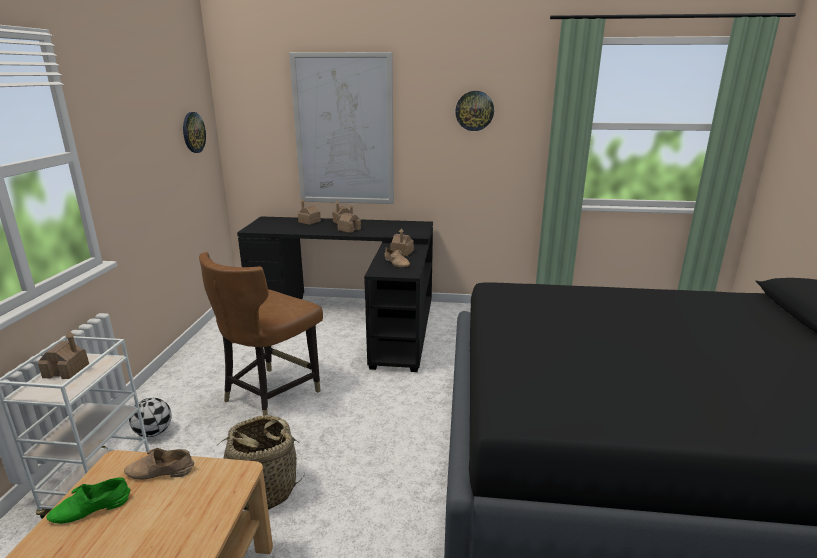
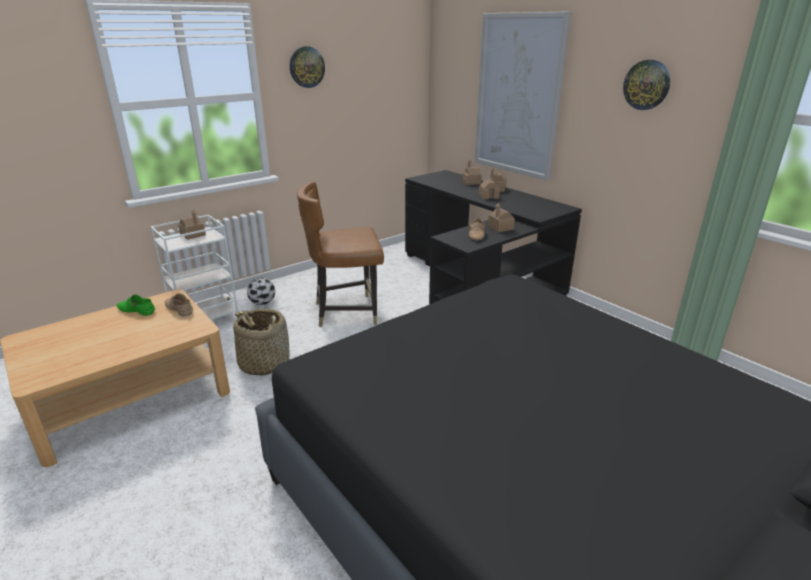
camera: 45 degrees right, 5 degrees up
wall clock [183,112,206,153] -> wall clock moved to [290,46,325,88]

